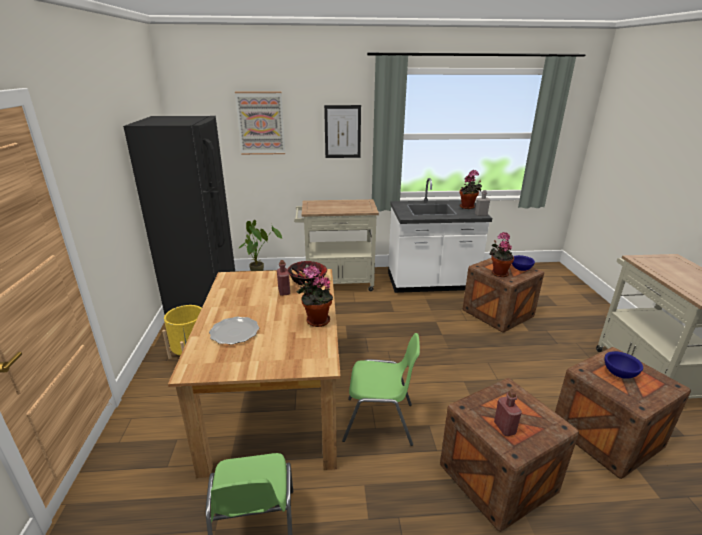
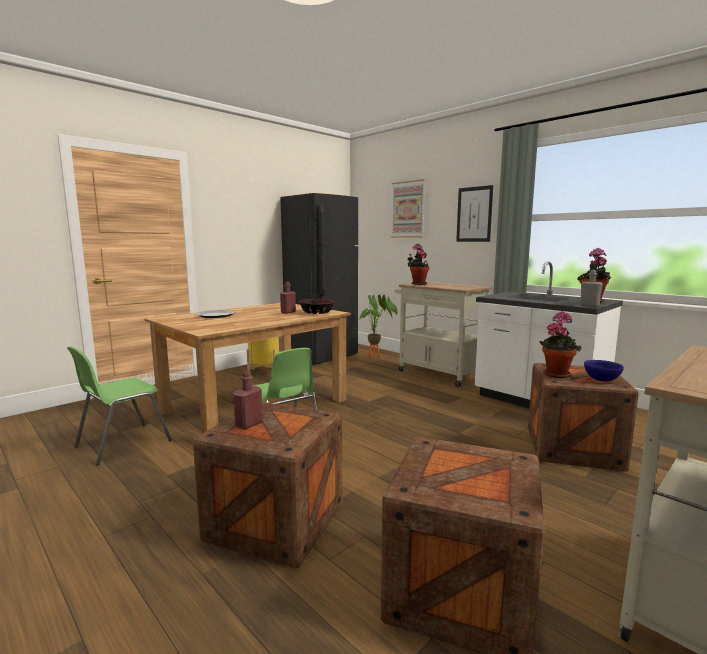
camera: 50 degrees right, 15 degrees down
potted plant [297,265,333,327] -> potted plant moved to [407,244,429,285]
blue bowl [605,351,643,379] -> none

